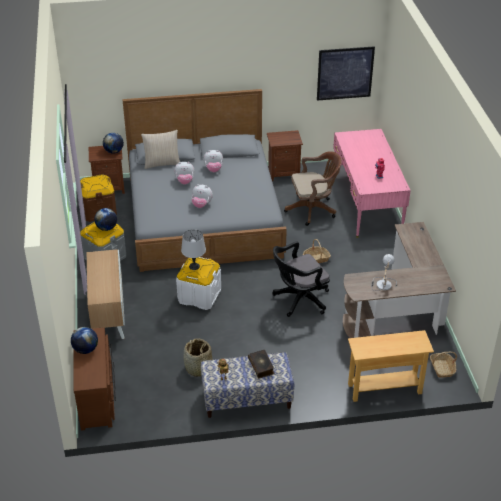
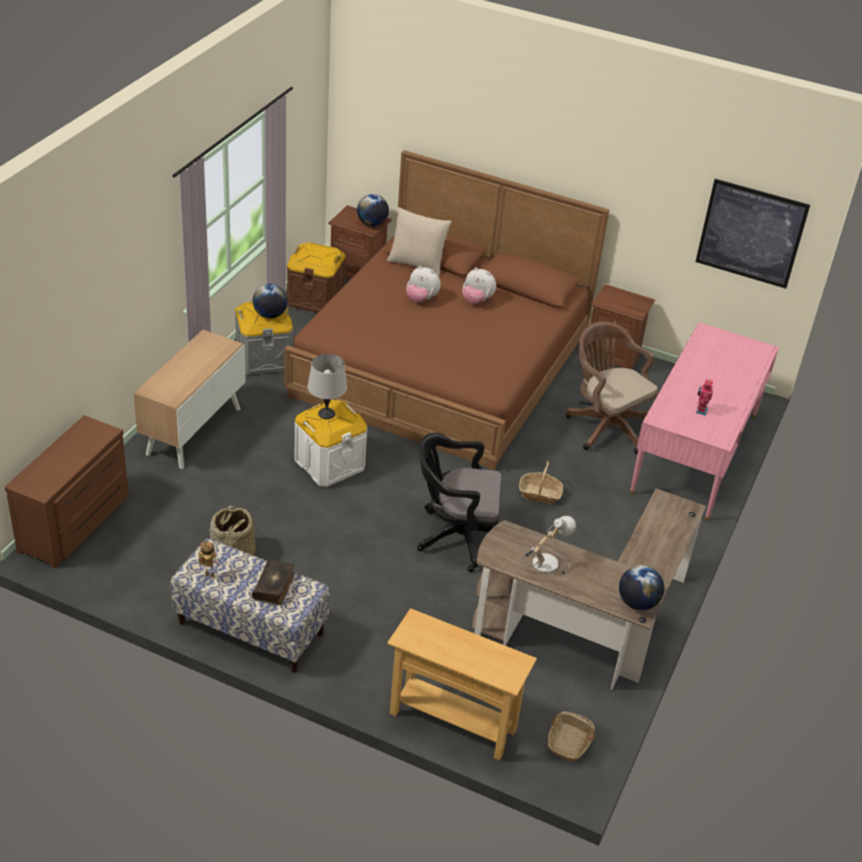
camera: 30 degrees right, 0 degrees up
globe [71,327,98,354] -> globe moved to [619,565,664,610]
grey bed [122,89,287,272] -> brown bed [284,150,610,470]
plush toy [191,184,213,208] -> none
brown office chair [284,151,342,226] -> brown office chair turned 150 degrees counterclockwise [566,321,658,454]

